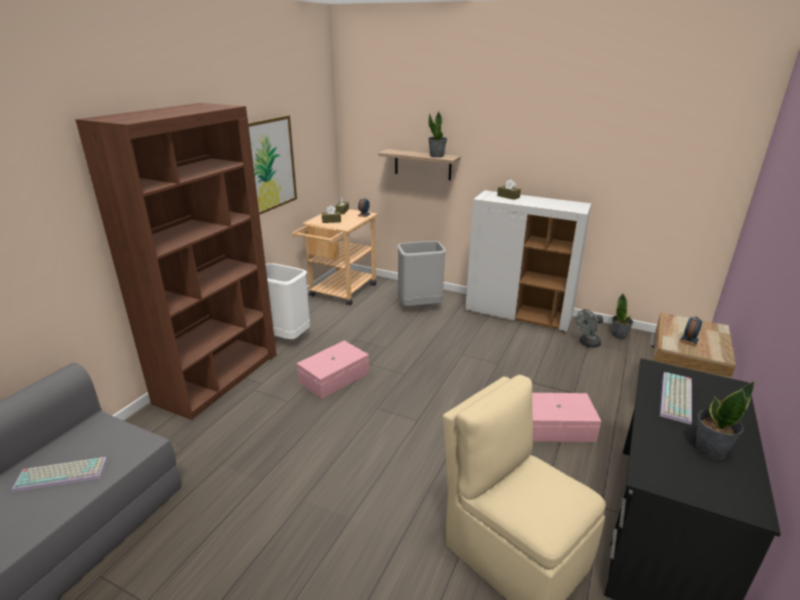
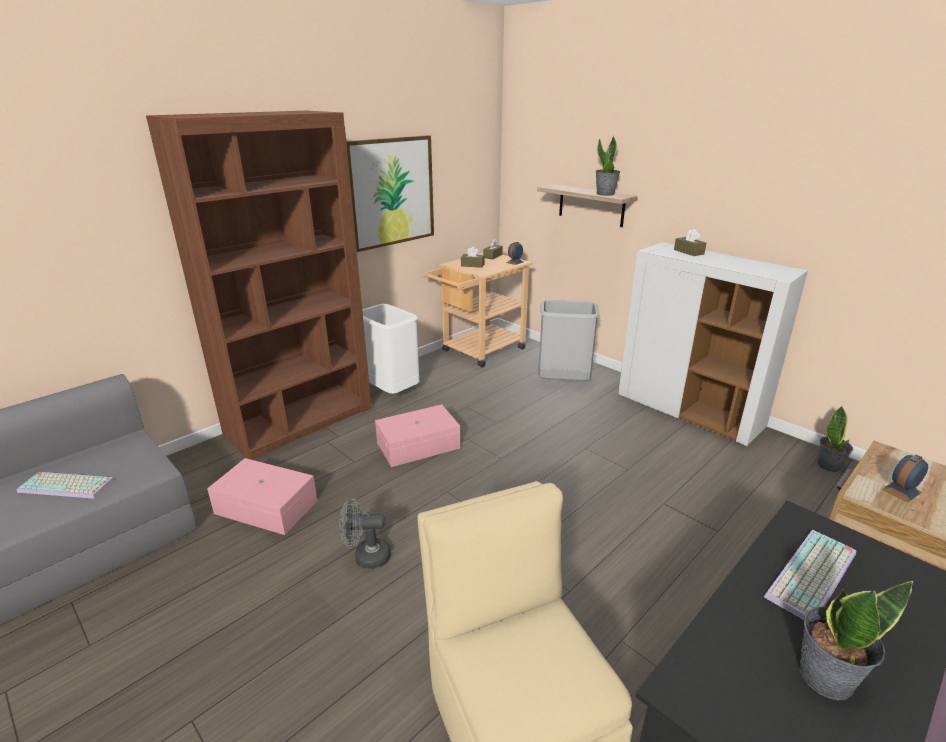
camera: 20 degrees right, 0 degrees up
pink storage box [532,393,601,442] -> pink storage box moved to [207,458,317,535]
grey fan [576,309,603,348] -> grey fan moved to [339,499,391,569]

